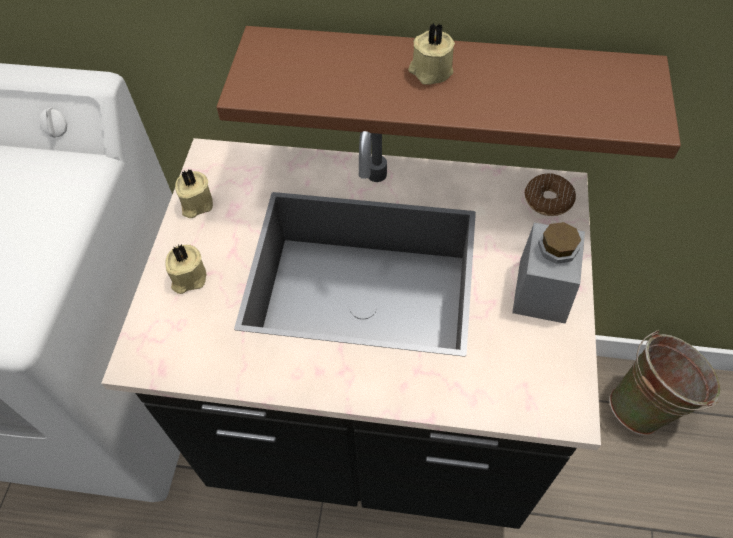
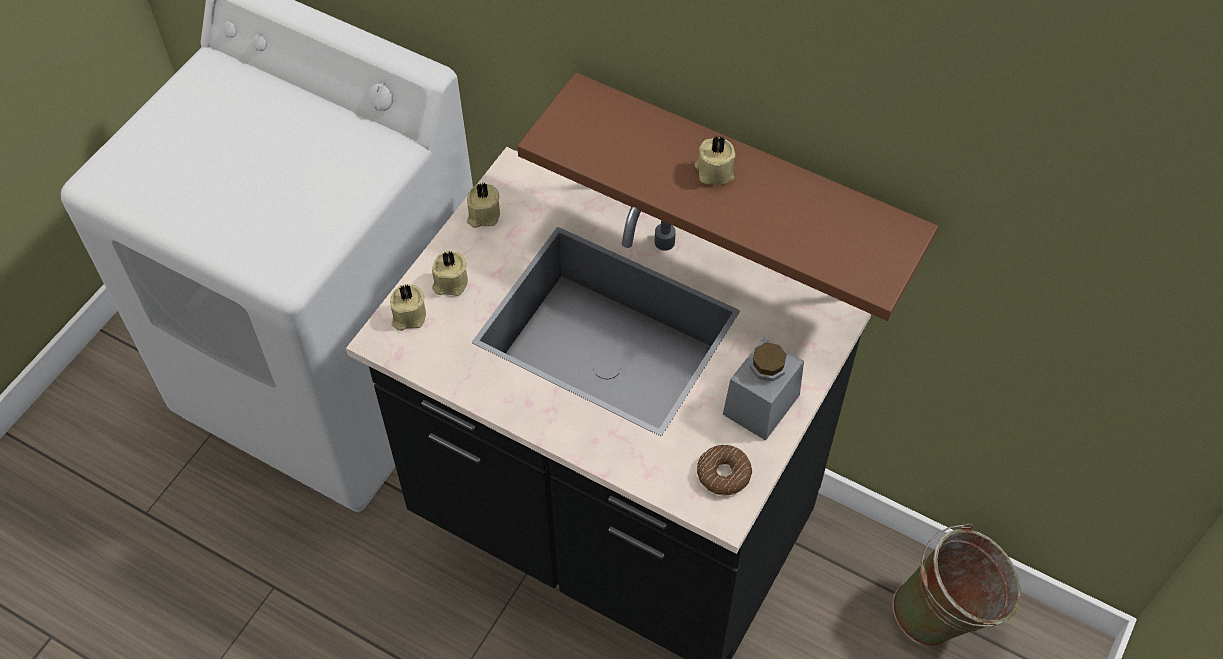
camera: 20 degrees right, 0 degrees up
donut [525,173,576,216] -> donut moved to [697,445,752,496]
none -> beige candle [390,284,426,331]

